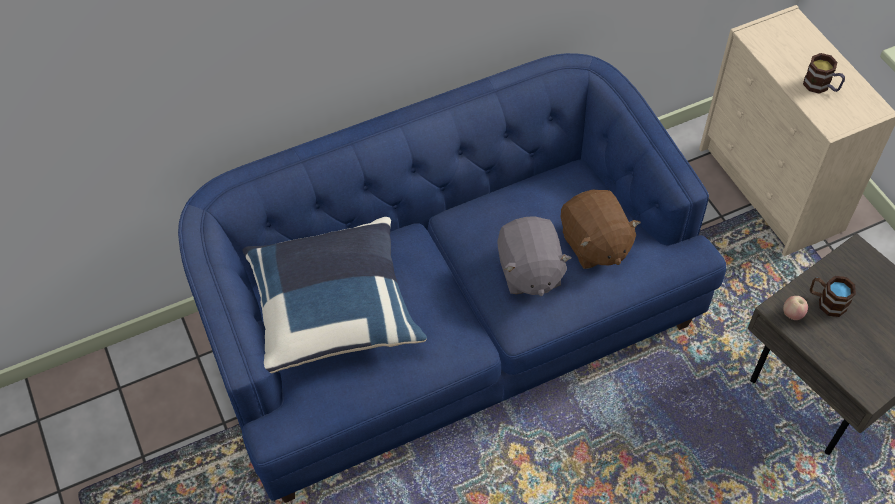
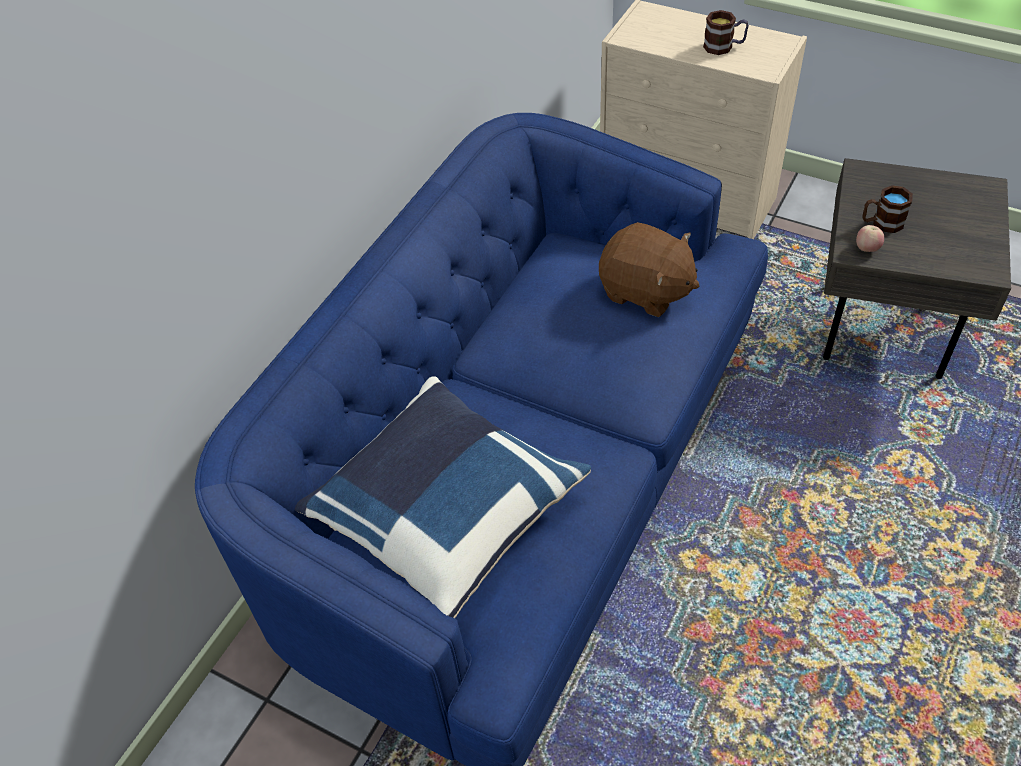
camera: 35 degrees left, 5 degrees down
grey plush toy [497,216,571,296] -> none

